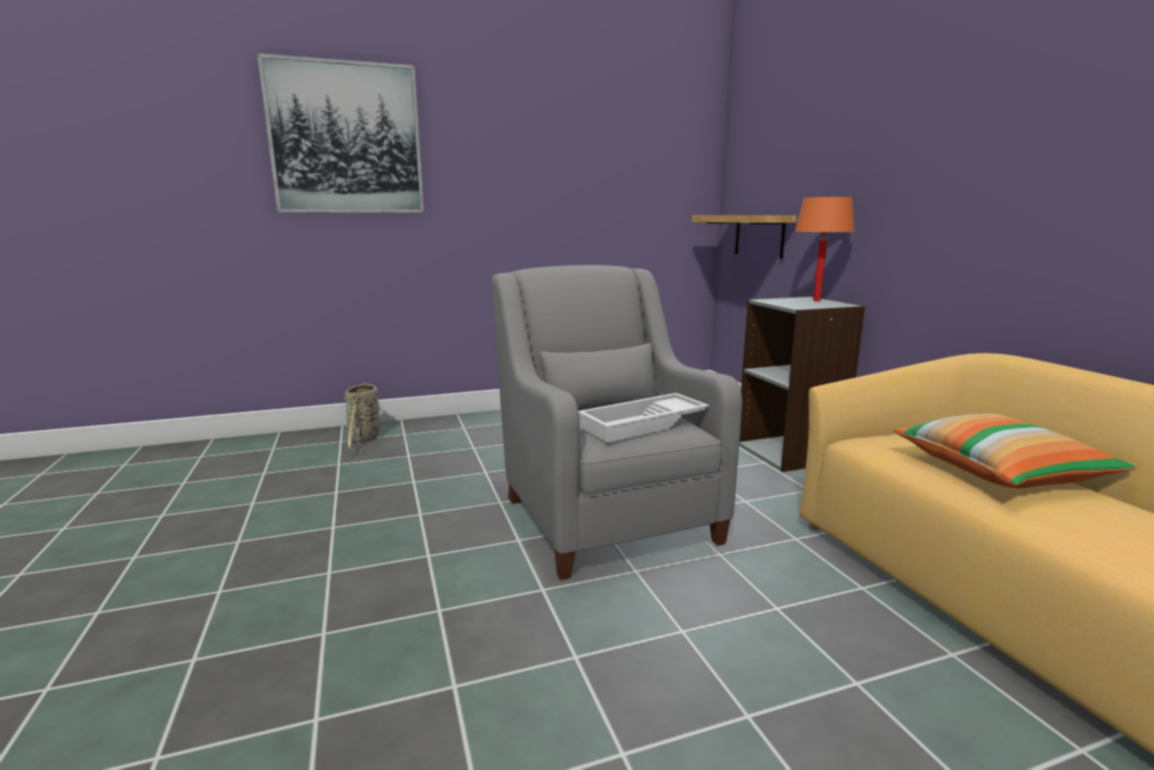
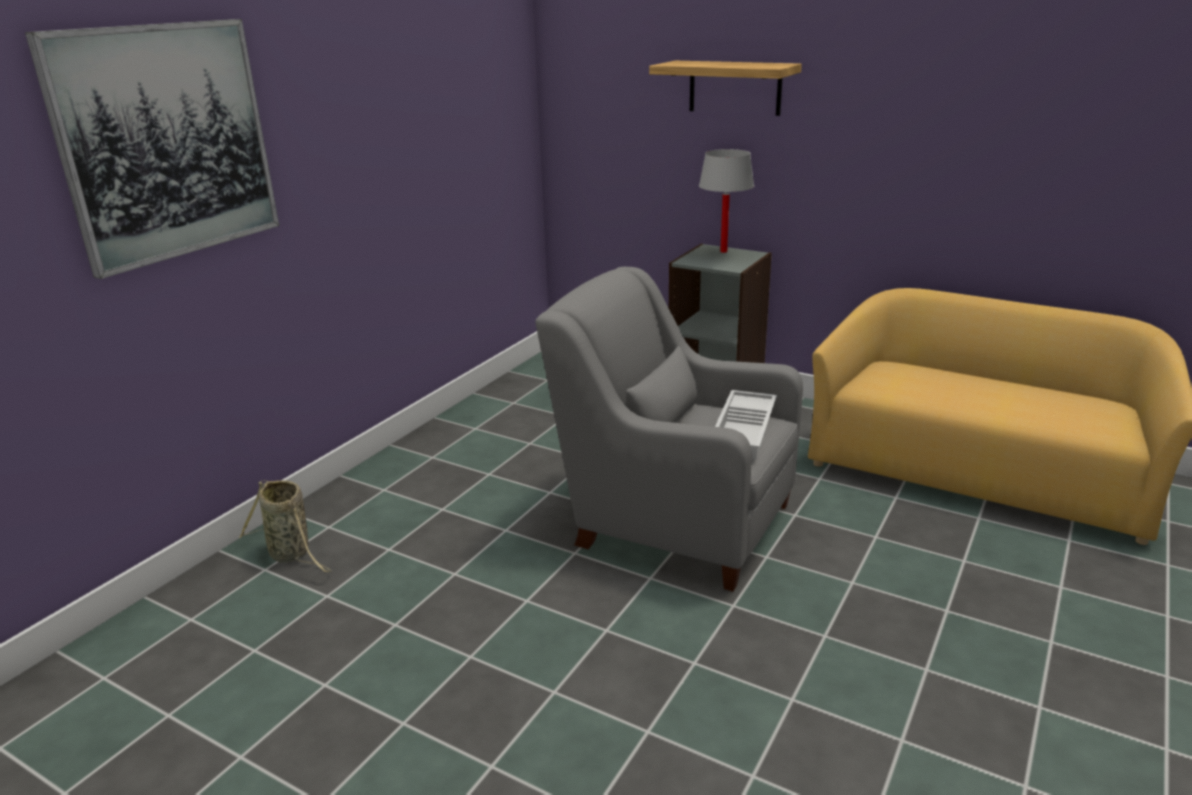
camera: 40 degrees left, 10 degrees up
shelf [692,215,797,259] -> shelf moved to [649,61,802,116]
orange table lamp [795,197,855,301] -> white table lamp [699,149,754,253]
pillow [894,414,1136,488] -> none

